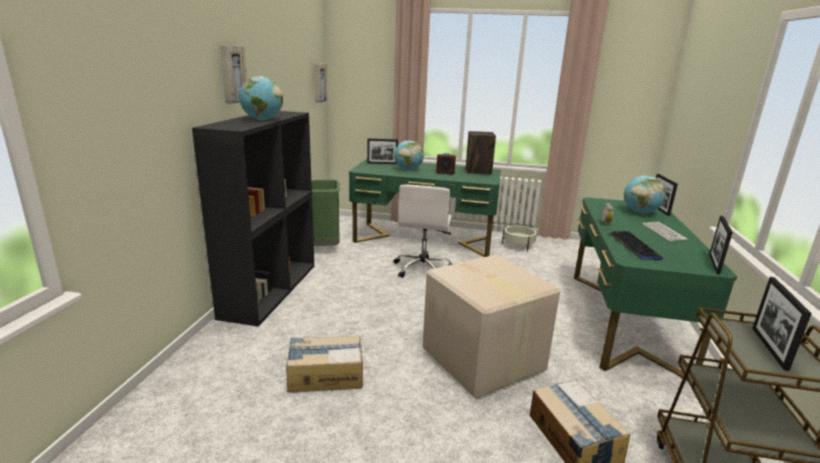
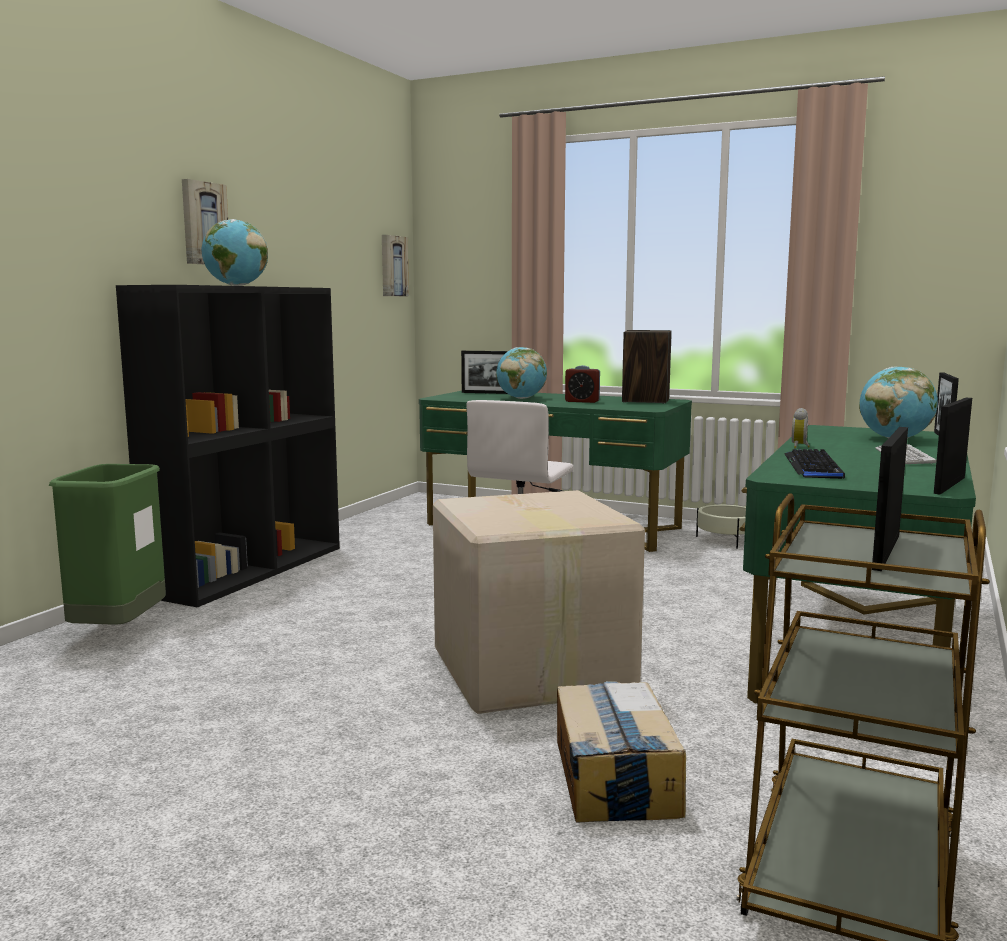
camera: 15 degrees right, 10 degrees down
cardboard box [286,336,363,392] -> none
green trash can [311,180,340,246] -> green trash can moved to [49,464,166,625]

